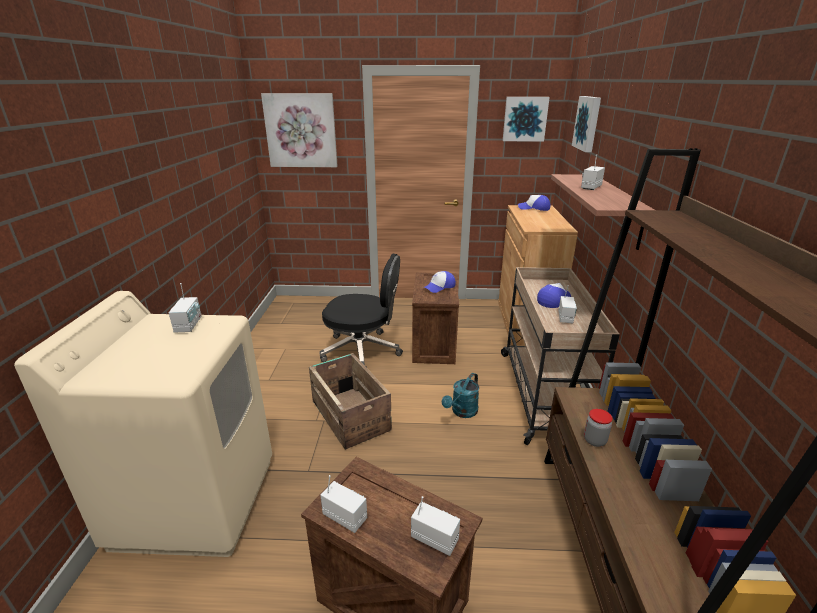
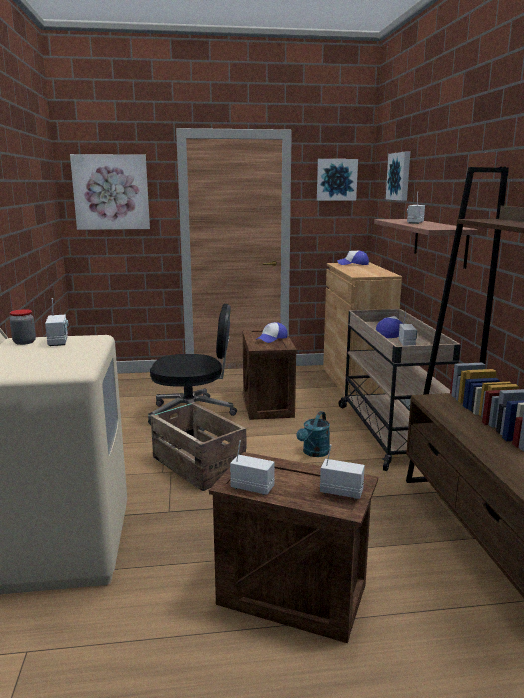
camera: 10 degrees left, 10 degrees down
jar [584,409,613,447] -> jar moved to [10,309,36,345]

